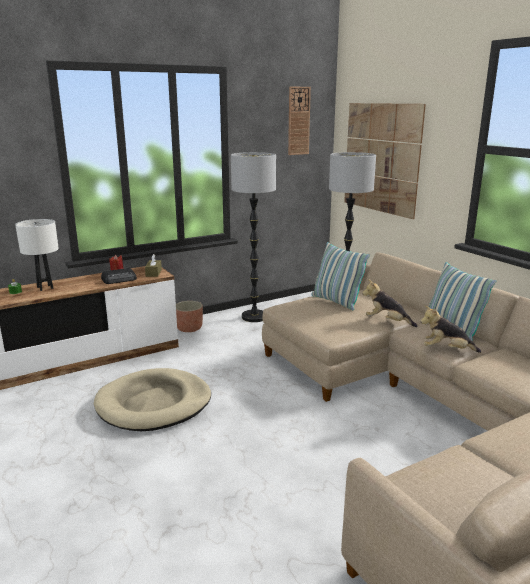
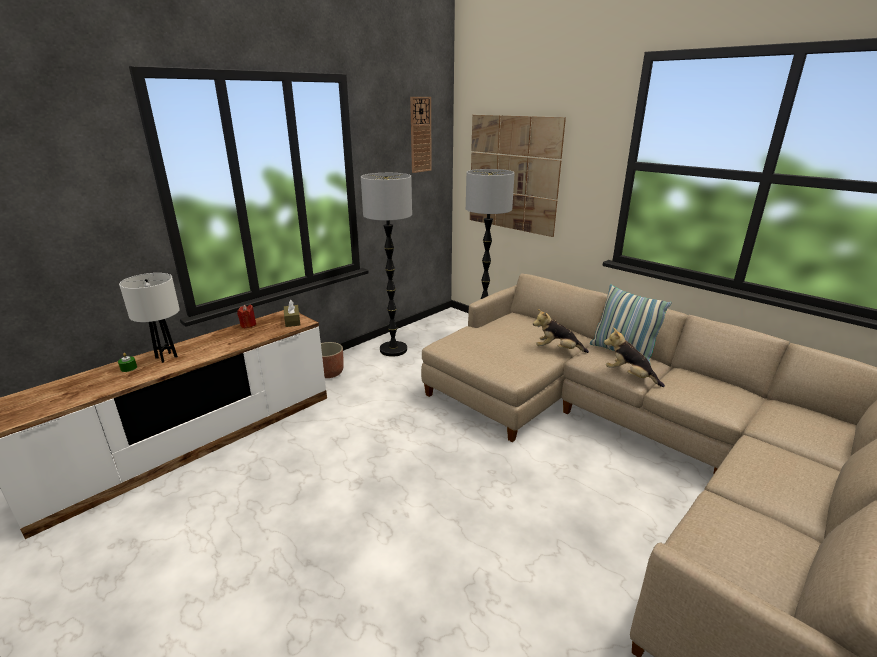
camera: 15 degrees left, 5 degrees up
beige dog bed [94,368,211,431] -> none
radio [101,268,137,284] -> none
pillow [311,242,370,310] -> none
plush toy [420,305,481,353] -> plush toy turned 45 degrees clockwise [604,327,665,387]

